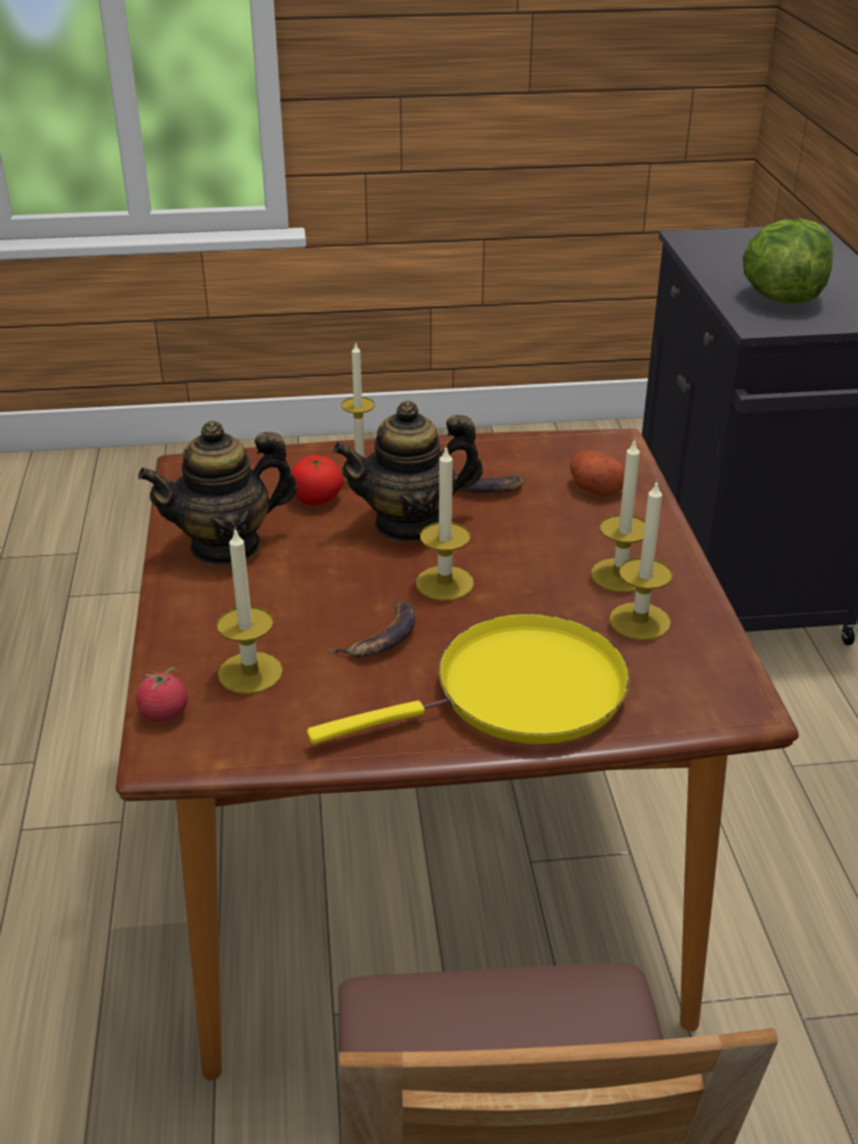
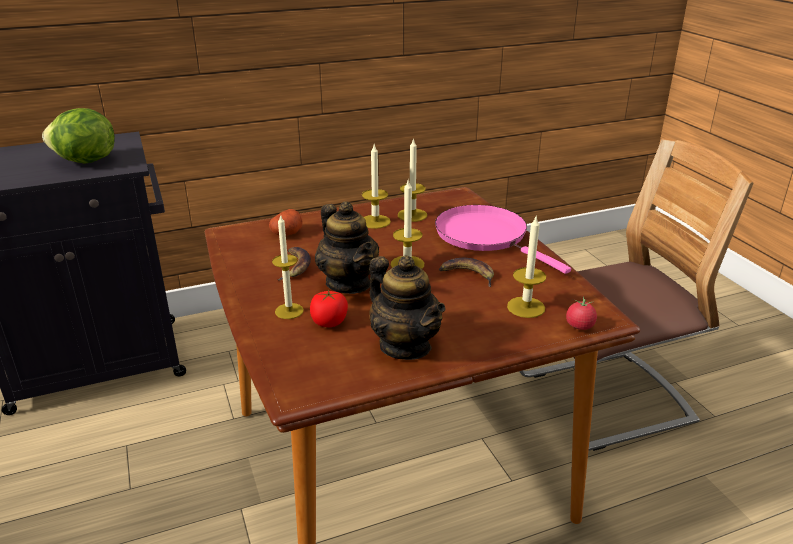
camera: 105 degrees left, 5 degrees down
yellow frying pan [307,613,630,744] -> pink frying pan [435,205,571,274]

